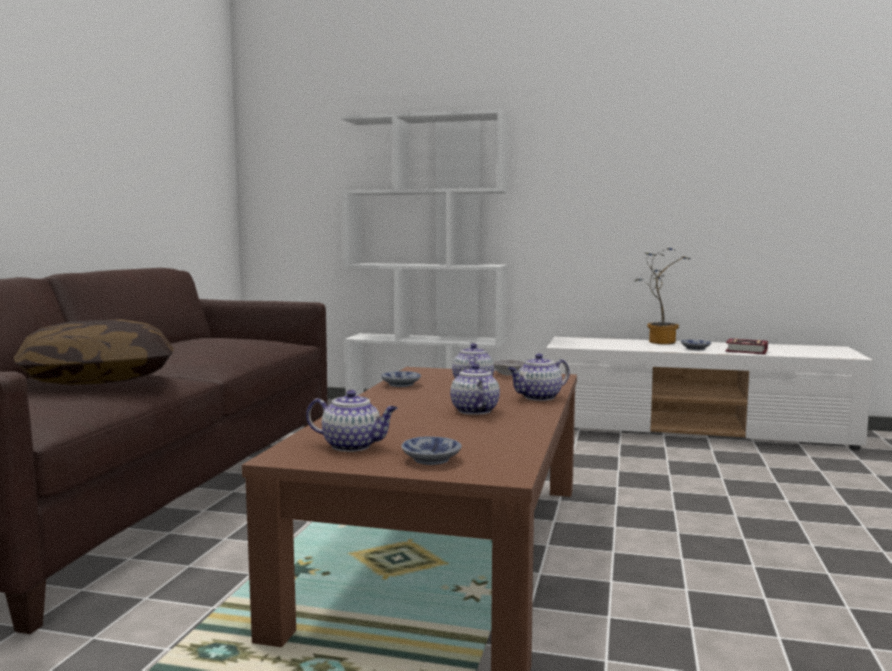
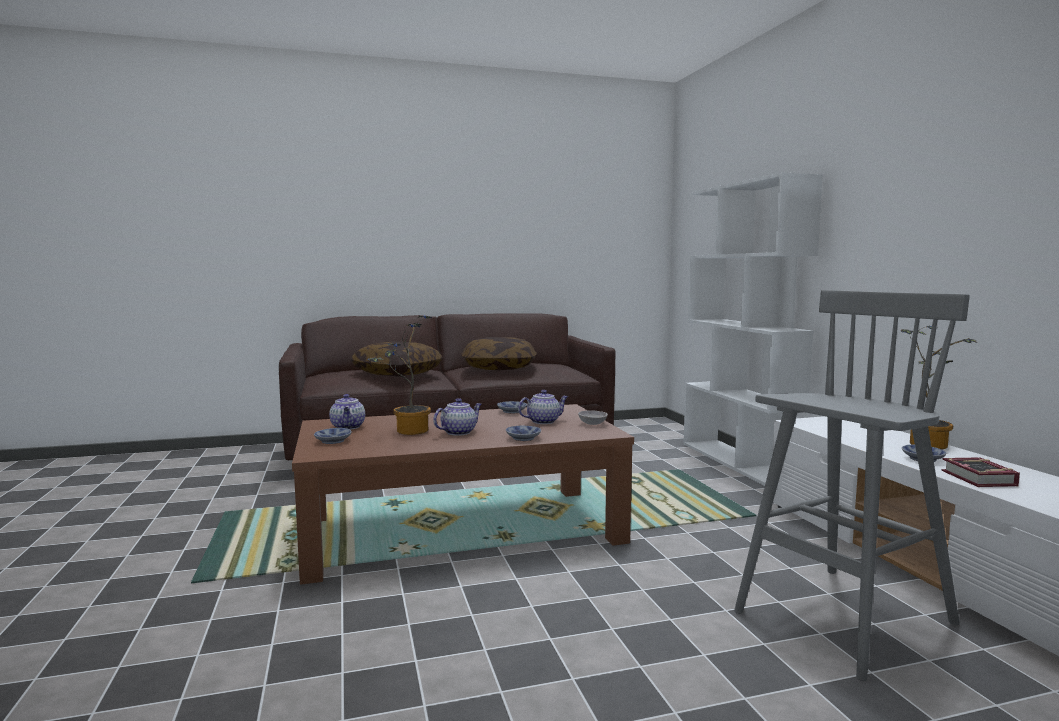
camera: 60 degrees right, 0 degrees up
teapot [508,353,570,401] -> bowl [506,426,541,441]
none -> potted plant [368,316,432,435]
none -> pillow [462,337,537,370]
none -> grey stool [734,290,970,681]

